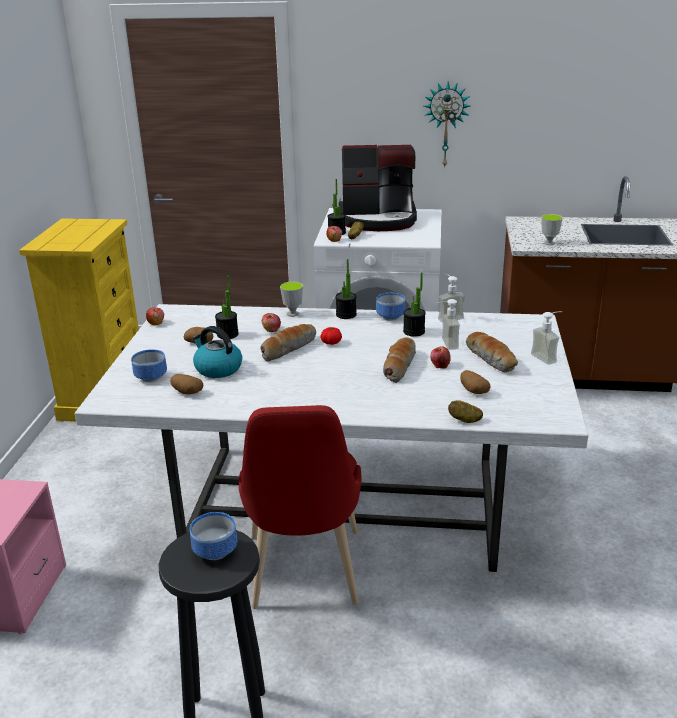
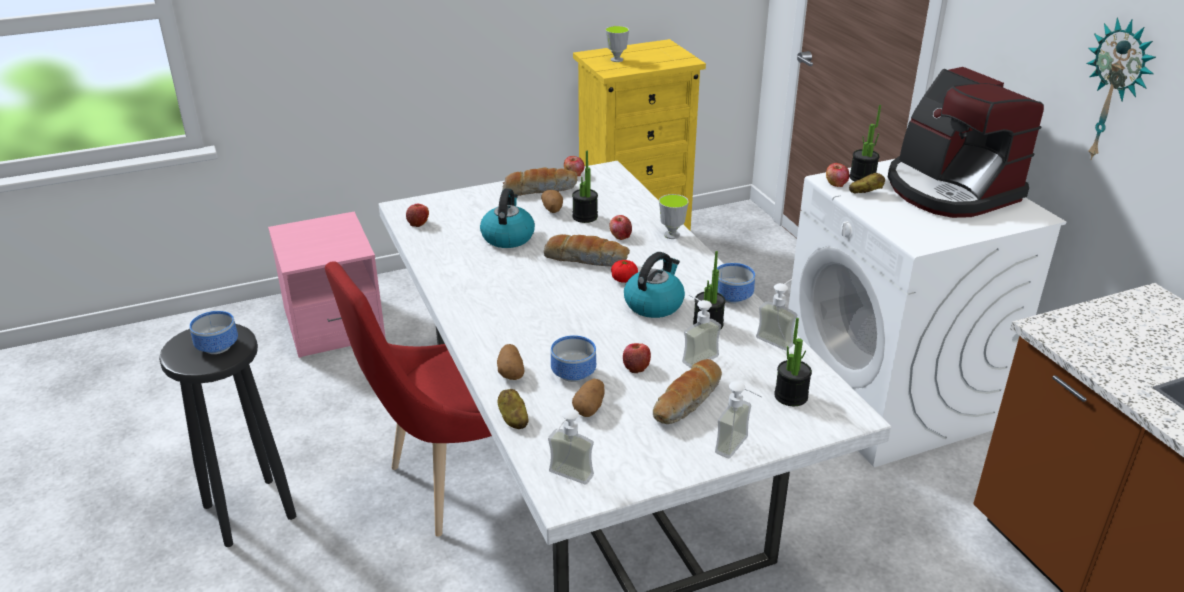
camera: 60 degrees right, 5 degrees up
bowl [131,349,167,382] -> bowl moved to [551,335,596,382]
potato [170,374,203,394] -> potato moved to [497,344,524,380]
potted plant [336,259,357,319] -> potted plant moved to [774,318,812,406]
bread [383,337,416,383] -> bread moved to [502,167,578,196]
cup [541,214,563,245] -> cup moved to [605,26,629,62]
none -> apple [406,204,429,227]
none -> soap dispenser [548,409,594,484]
none -> kettle [624,252,685,318]

